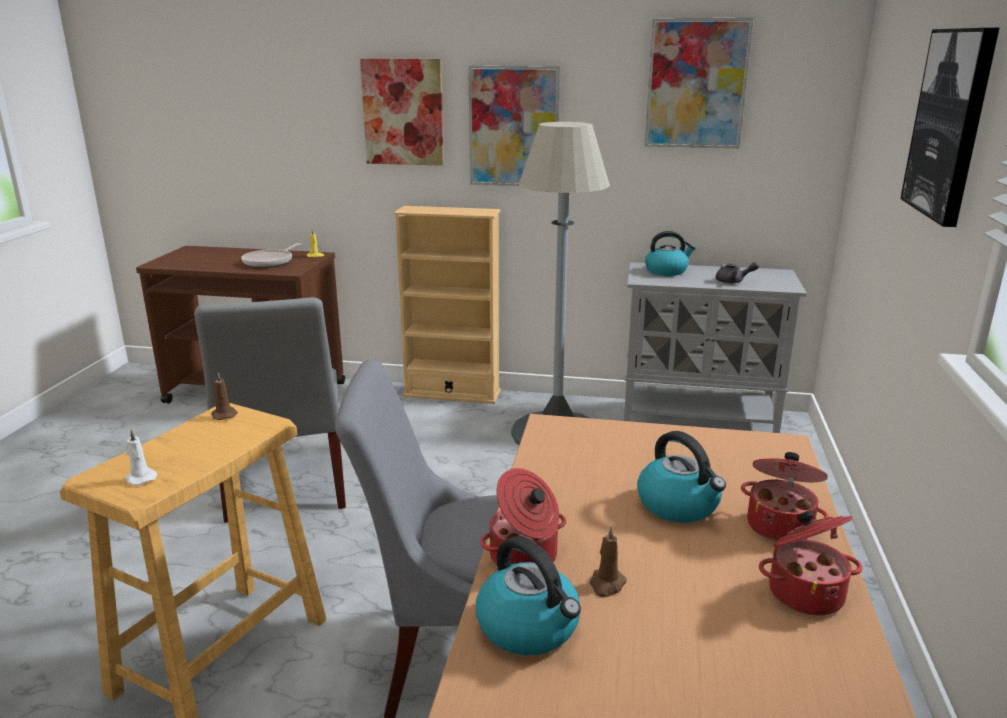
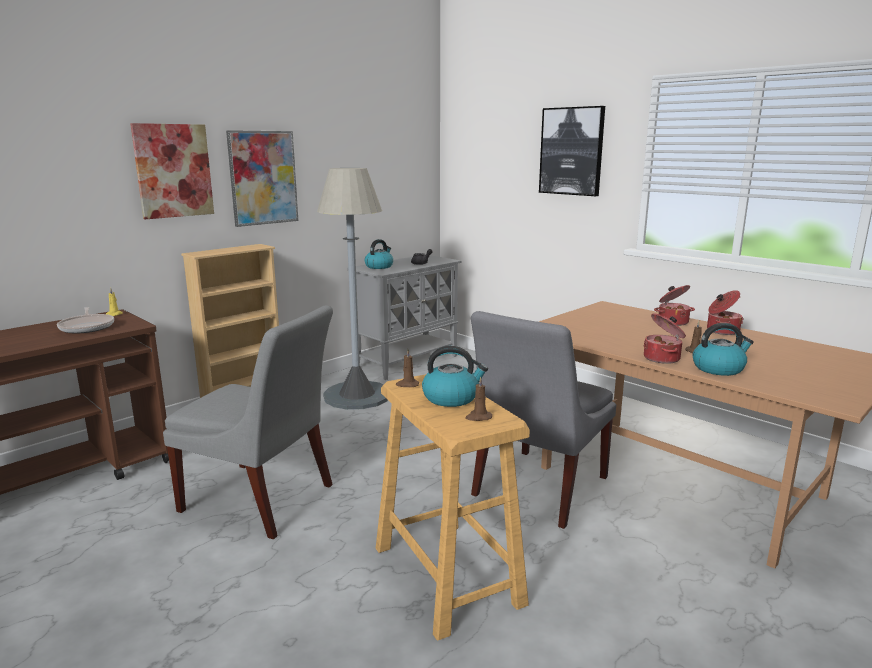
camera: 55 degrees left, 5 degrees down
white candle [125,429,157,485] -> brown candle [465,377,492,421]
kettle [637,431,726,523] -> kettle moved to [422,346,488,407]
picture [645,18,754,148] -> none

